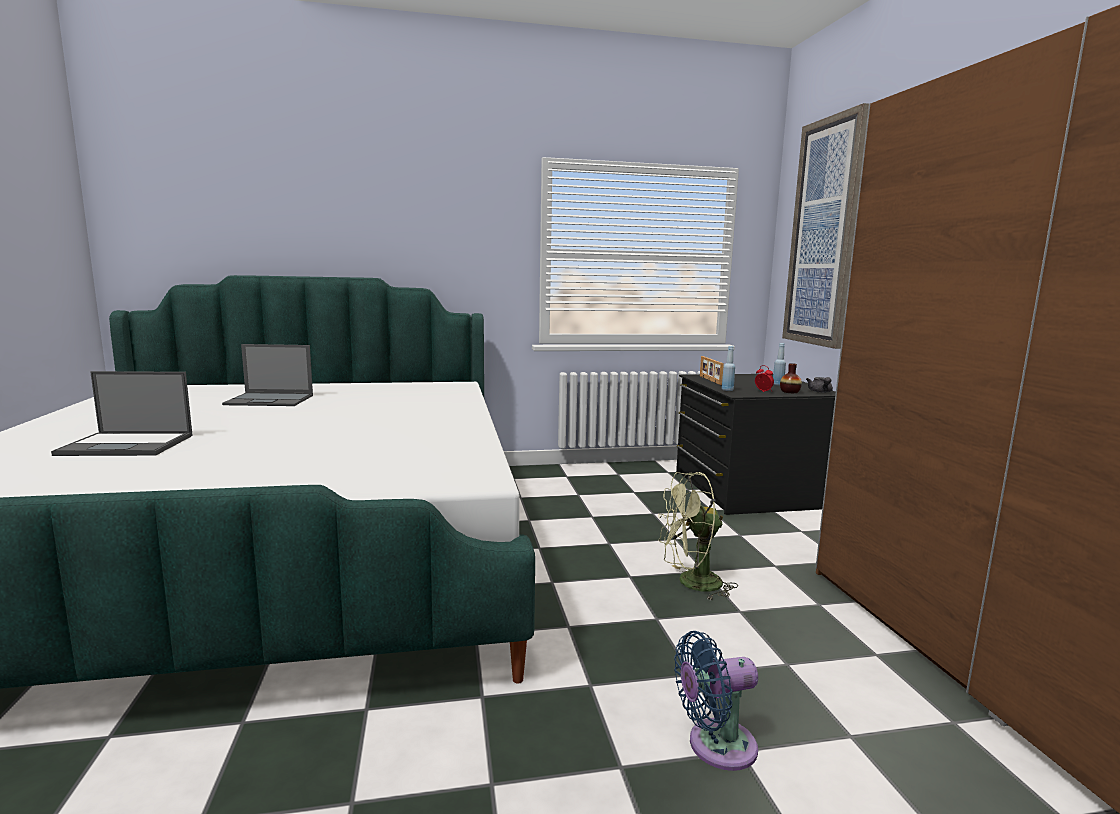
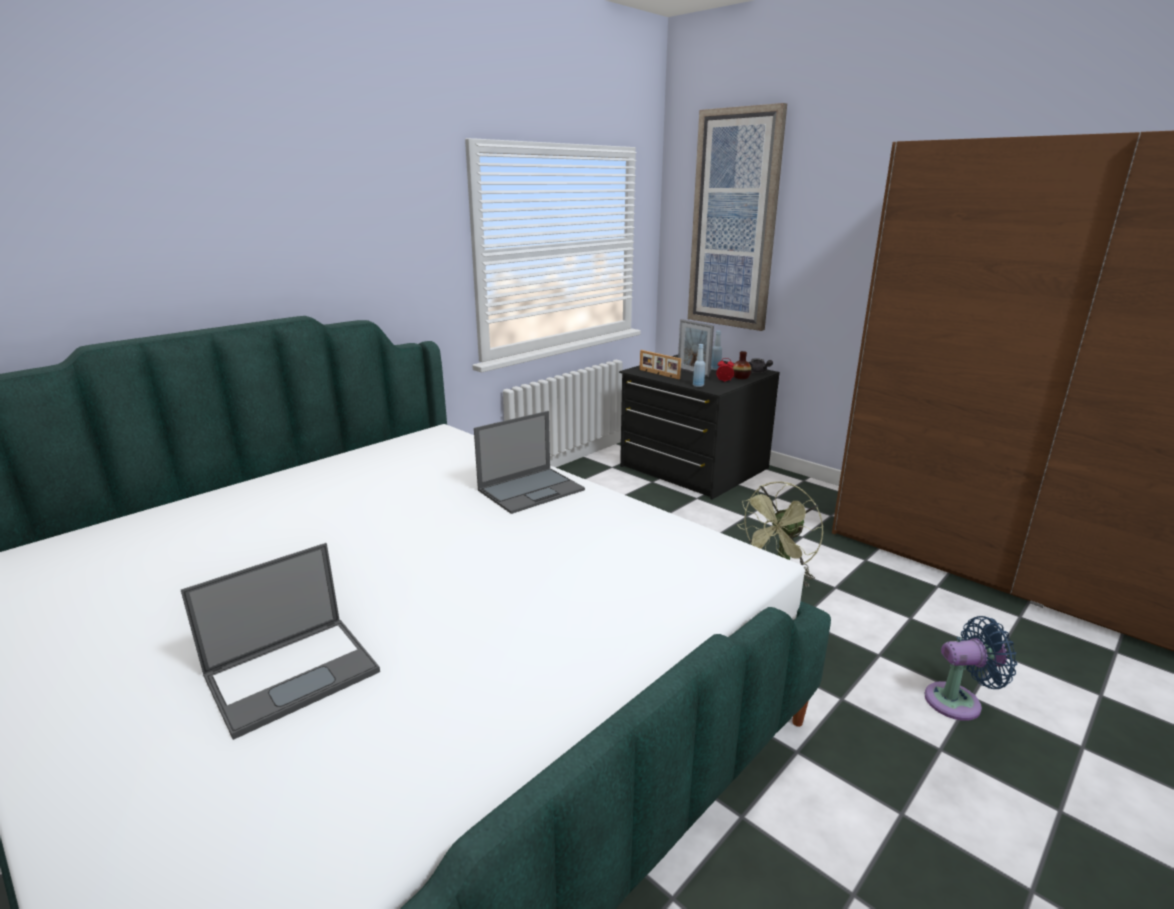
camera: 35 degrees left, 10 degrees up
laptop [222,344,313,406] -> laptop moved to [474,411,585,514]
blue fan [674,631,758,771] -> blue fan turned 135 degrees counterclockwise [925,616,1017,721]
none -> picture frame [678,319,714,377]

